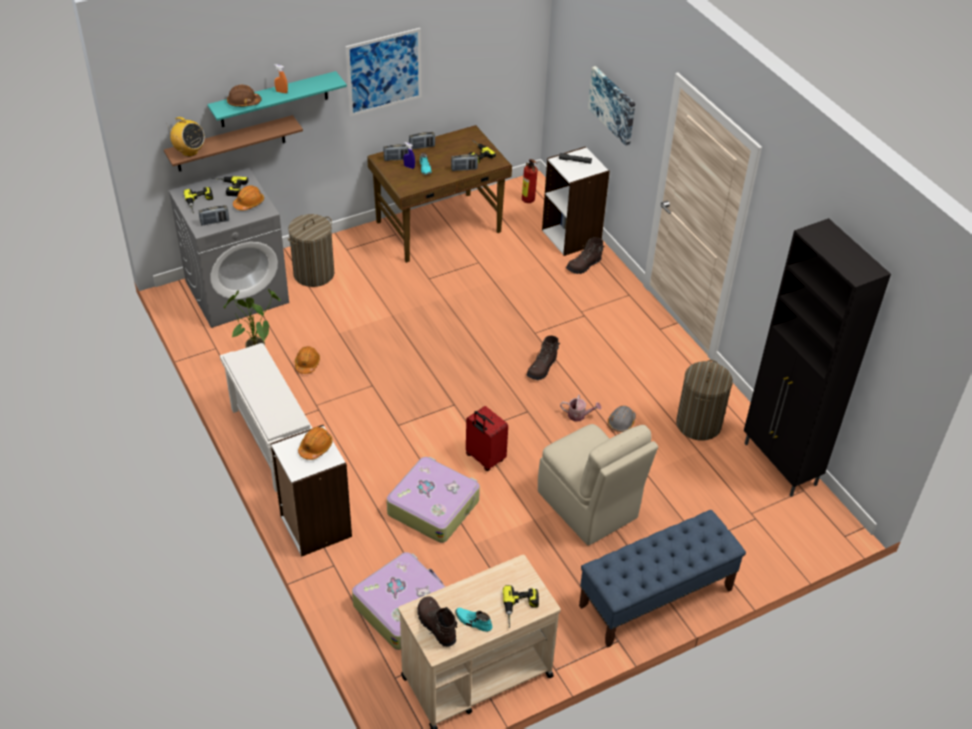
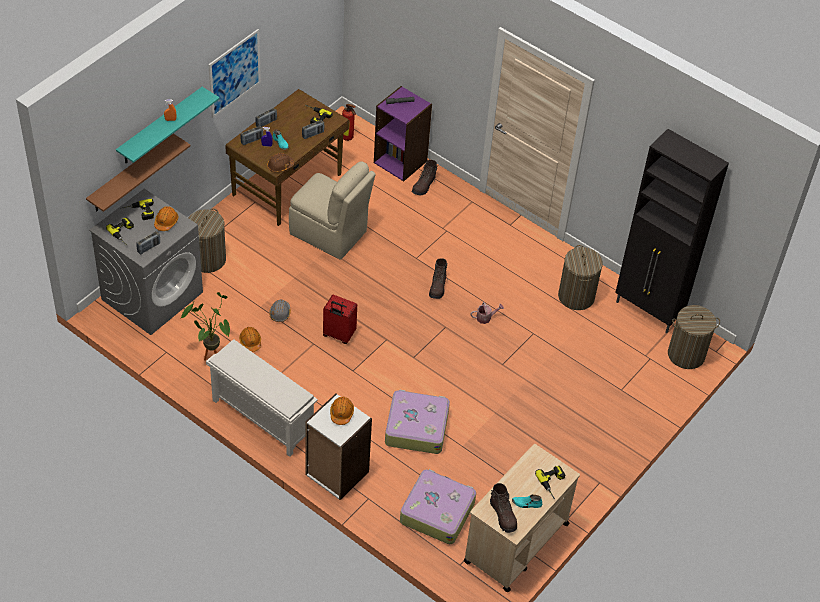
camera: 25 degrees left, 5 degrees up
radio [166,117,205,157] -> none
brown hard hat [227,85,262,107] -> brown hard hat moved to [267,153,294,172]
brown boot [417,596,457,647] -> brown boot turned 150 degrees counterclockwise [490,483,517,533]
red suitcase [466,406,508,471] -> red suitcase moved to [323,295,357,344]
beige chair [538,424,658,546] -> beige chair moved to [289,161,376,260]
white bookcase [542,147,610,256] -> purple bookcase [374,86,432,182]
blue bench [579,510,746,647] -> none
picture [588,66,635,146] -> none
grey hard hat [608,406,636,432] -> grey hard hat moved to [269,299,291,322]
none -> laundry basket [668,305,720,369]

